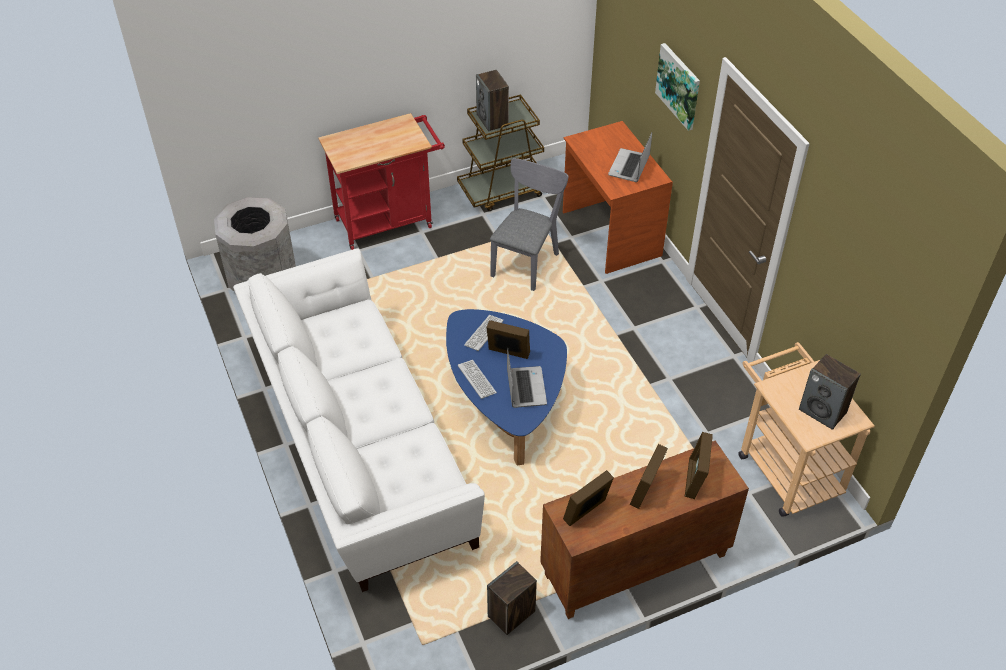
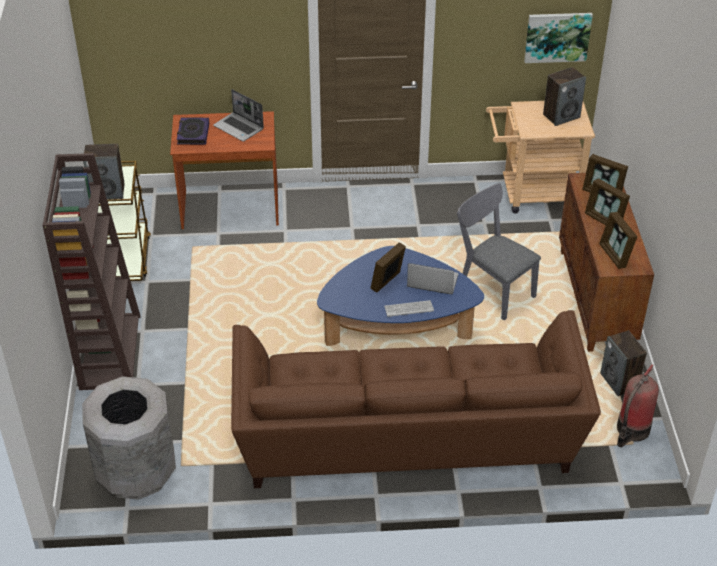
camera: 70 degrees left, 5 degrees down
white sofa [233,248,485,592] -> brown sofa [231,310,601,488]
red cart [318,113,445,250] -> brown bookcase [42,153,141,390]
keyboard [464,315,503,351] -> none
grey chair [490,158,568,291] -> grey chair moved to [457,183,541,320]
picture [655,43,700,131] -> picture moved to [524,13,593,63]
none -> book [177,118,209,145]
none -> fire extinguisher [617,364,659,447]

